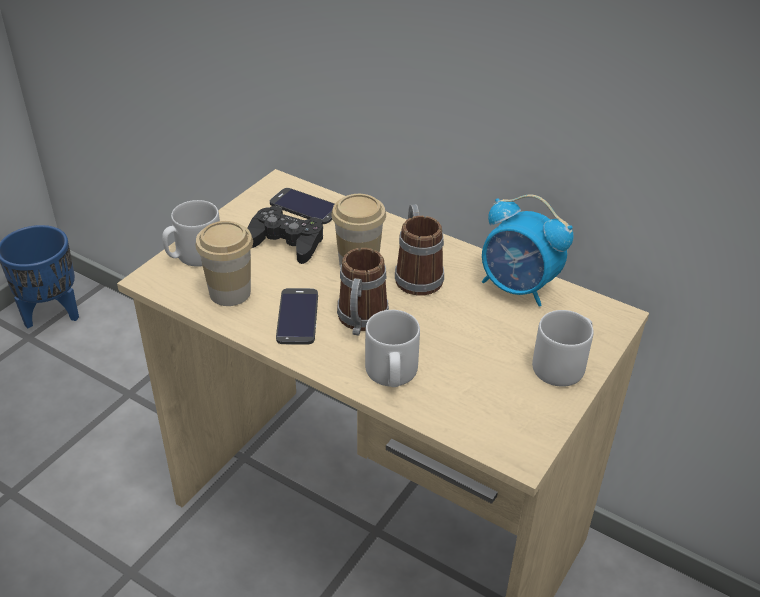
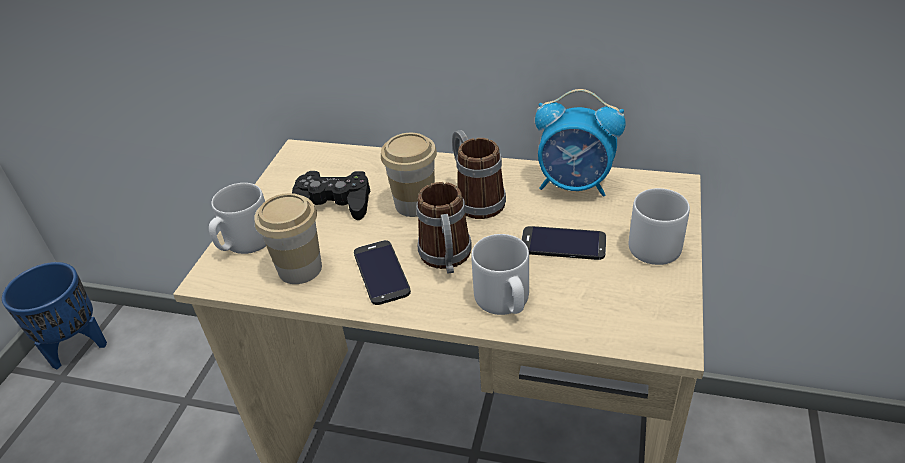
camera: 15 degrees left, 0 degrees up
phone [270,188,334,224] -> phone moved to [521,226,606,260]

